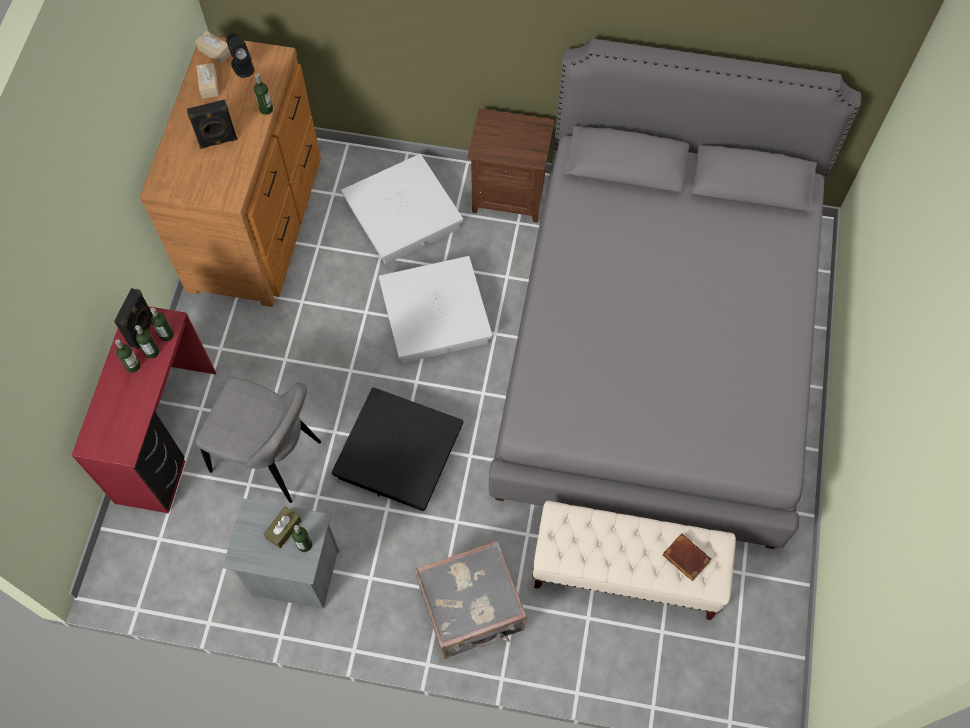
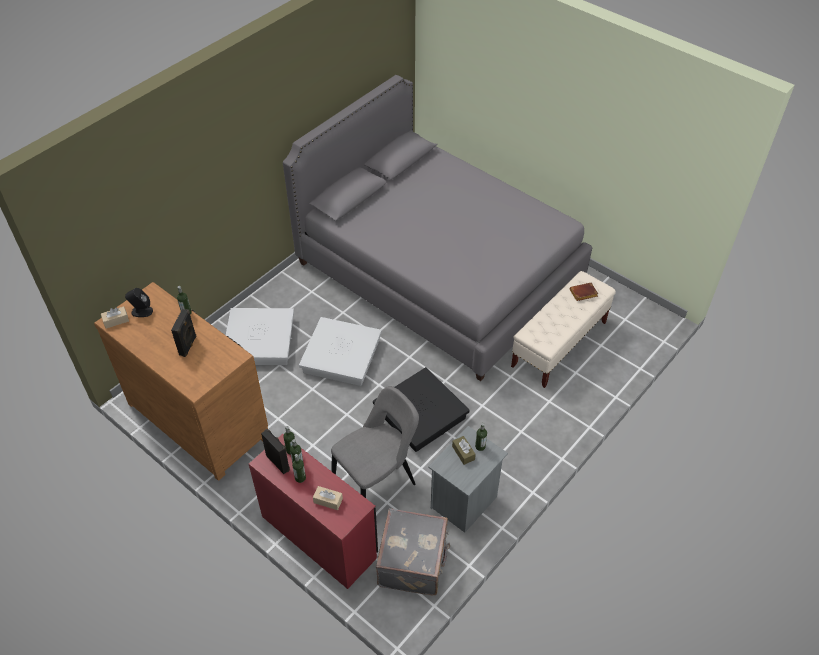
camera: 60 degrees left, 15 degrees down
beige tissue box [196,63,219,99] -> beige tissue box moved to [313,486,343,510]
grey suitcase [415,541,527,659] -> grey suitcase moved to [376,508,450,595]
brown nightstand [467,108,555,223] -> none

